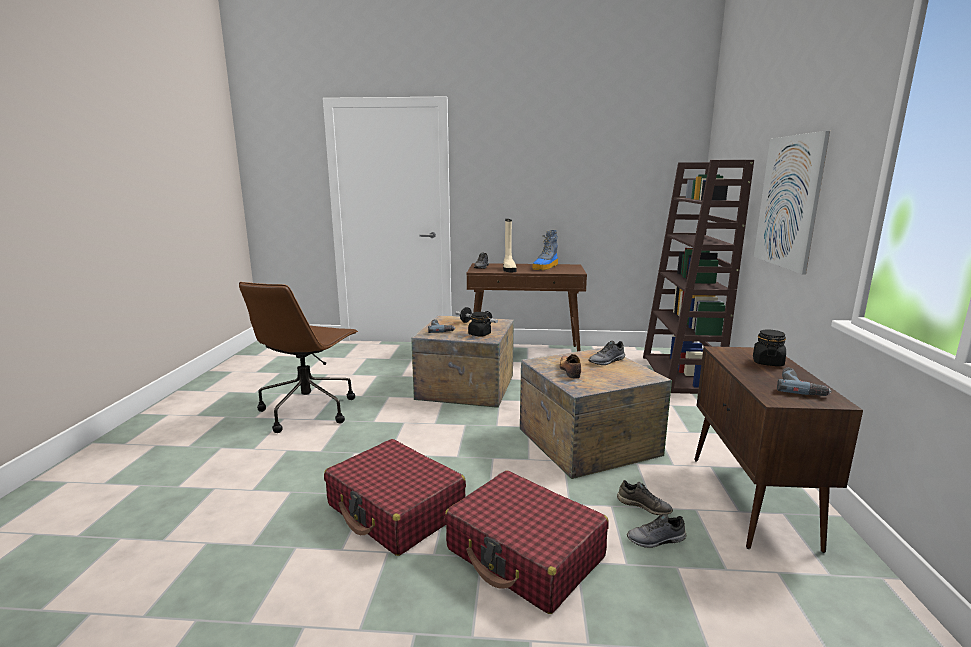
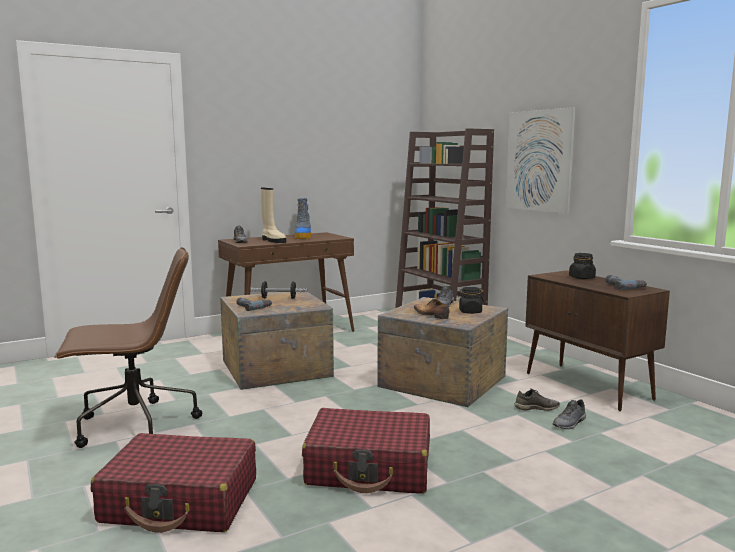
camera: 35 degrees left, 5 degrees down
brown office chair [239,282,358,433] -> brown office chair turned 90 degrees counterclockwise [54,247,202,448]
red suitcase [445,471,609,614] -> red suitcase moved to [91,433,256,533]
black jar [468,312,491,337] -> black jar moved to [457,287,484,314]

